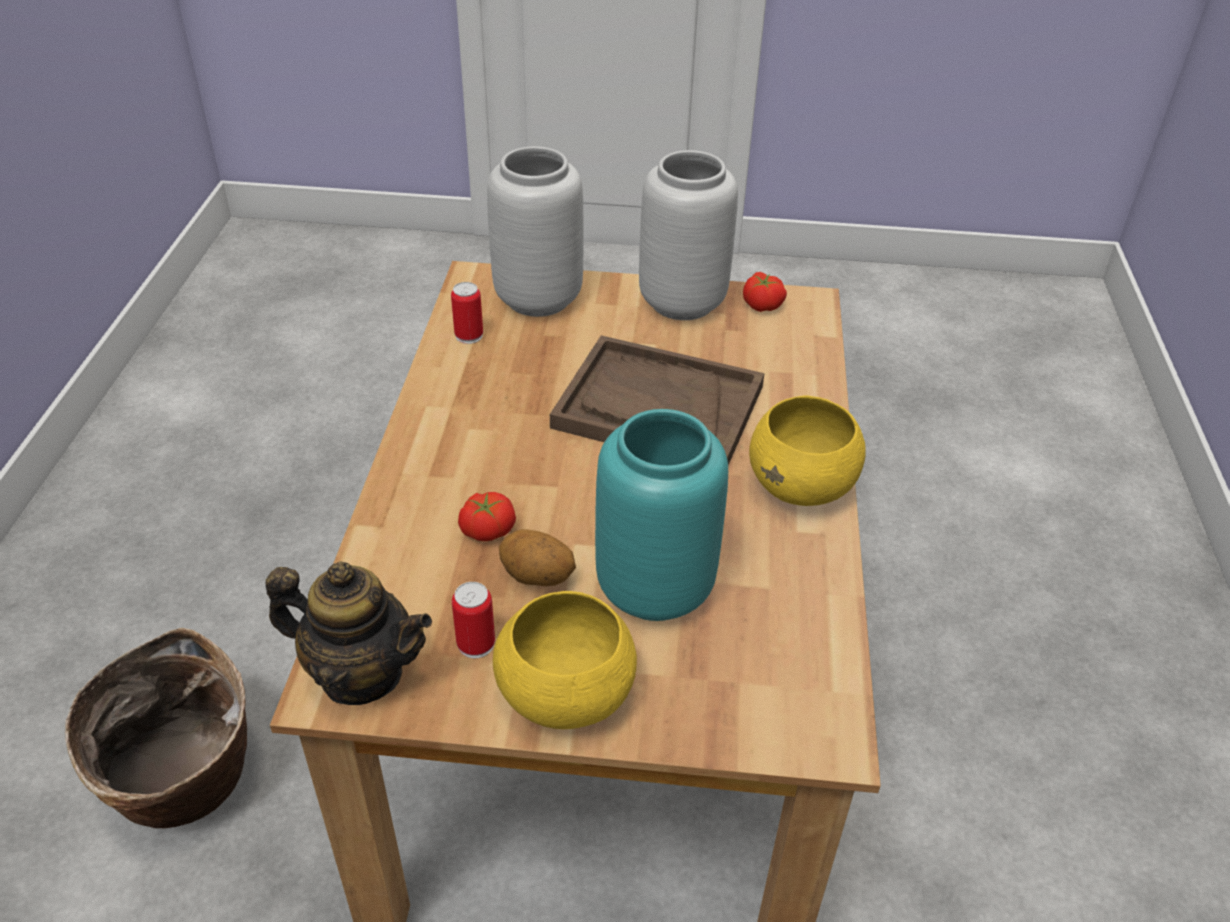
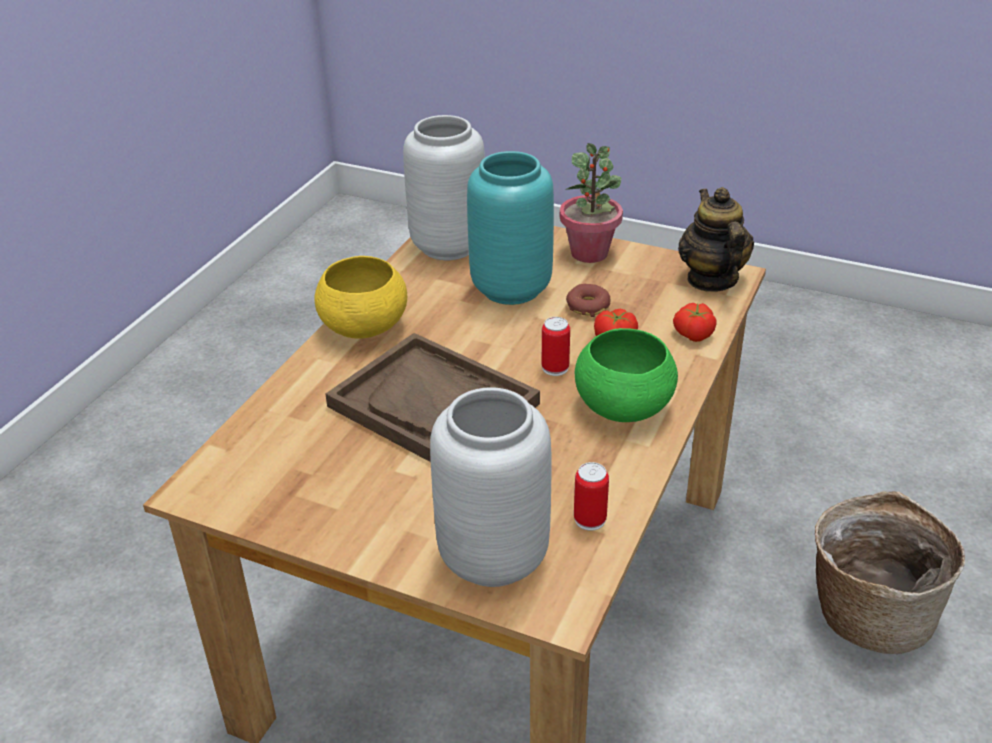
camera: 160 degrees left, 5 degrees down
teapot [266,561,432,705] -> teapot turned 45 degrees clockwise [678,187,754,292]
can [452,582,495,658] -> can moved to [542,317,570,376]
yellow bowl [493,591,637,729] -> potted plant [560,143,623,263]
potato [499,529,576,586] -> donut [566,284,610,317]
grey vase [639,150,738,320] -> grey vase moved to [403,115,485,260]
tomato [743,272,787,312] -> tomato moved to [673,303,717,342]
none -> green bowl [575,328,678,422]

